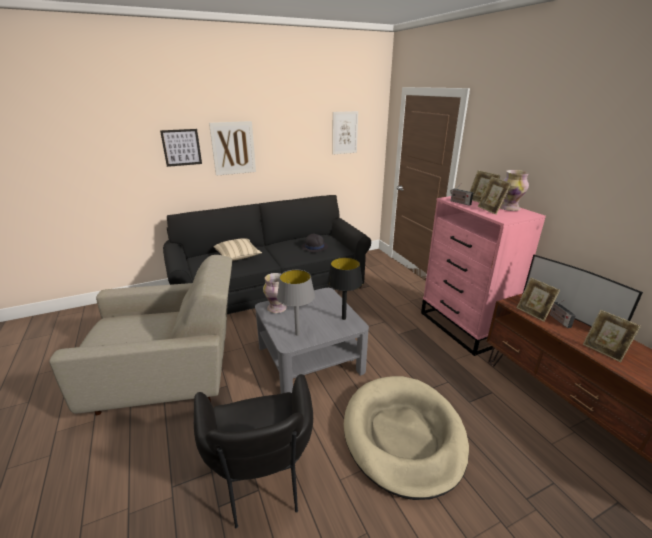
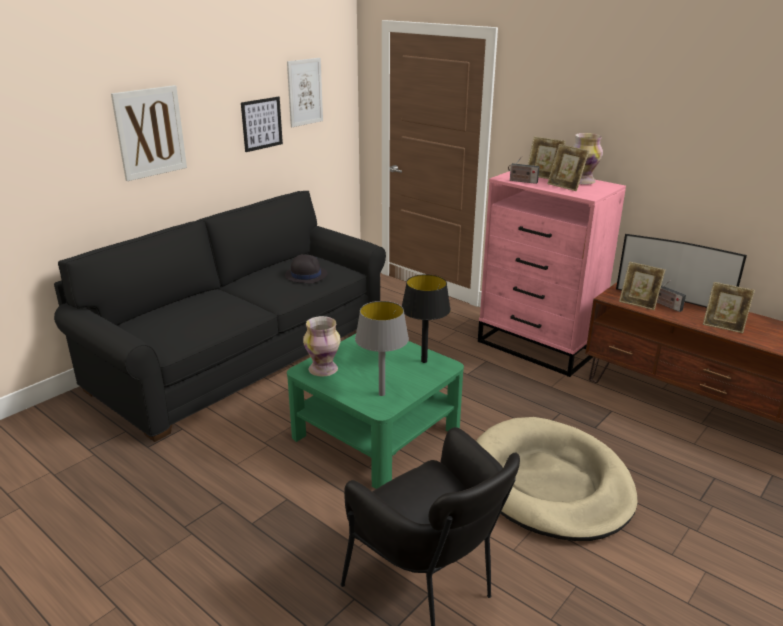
camera: 25 degrees left, 0 degrees up
beige armchair [49,255,232,415] -> none
picture [160,129,202,167] -> picture moved to [241,97,283,152]
beige pillow [214,238,262,261] -> none
grey coffee table [255,288,369,394] -> green coffee table [287,334,464,489]

